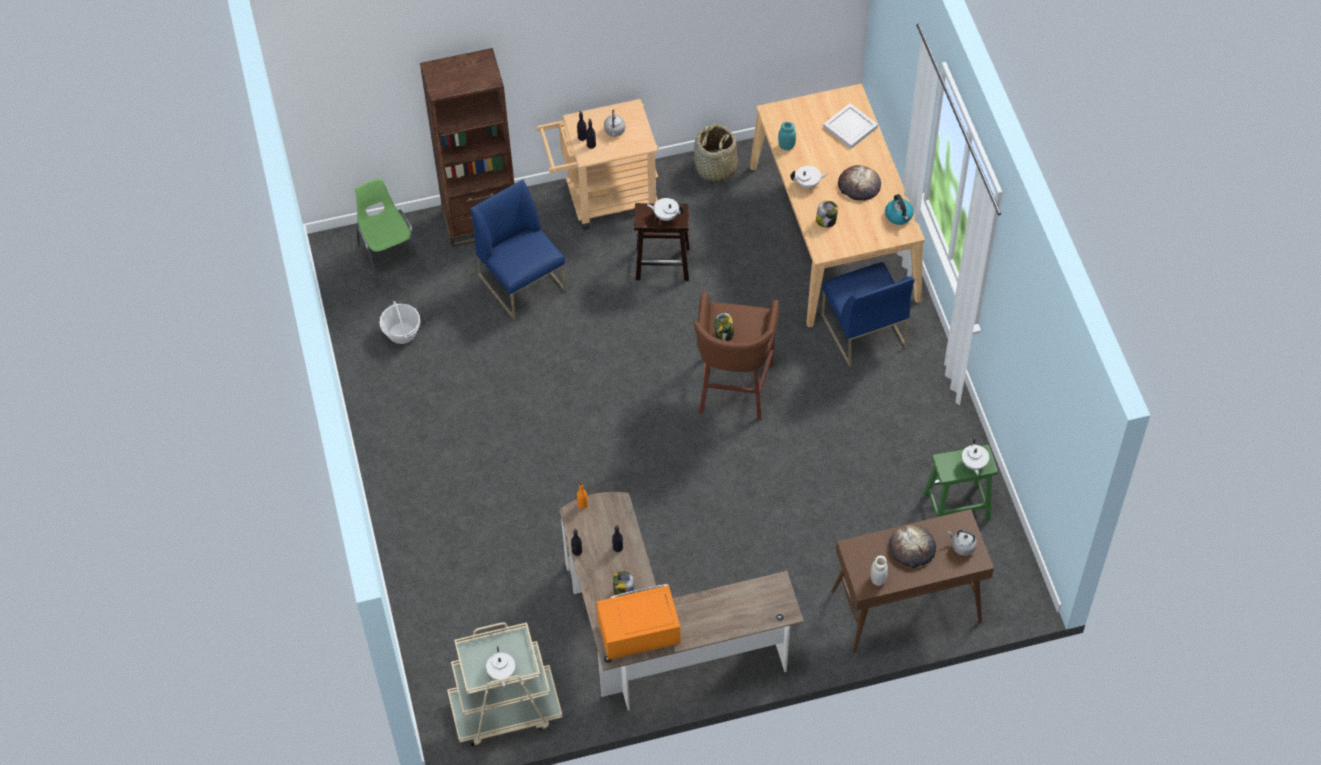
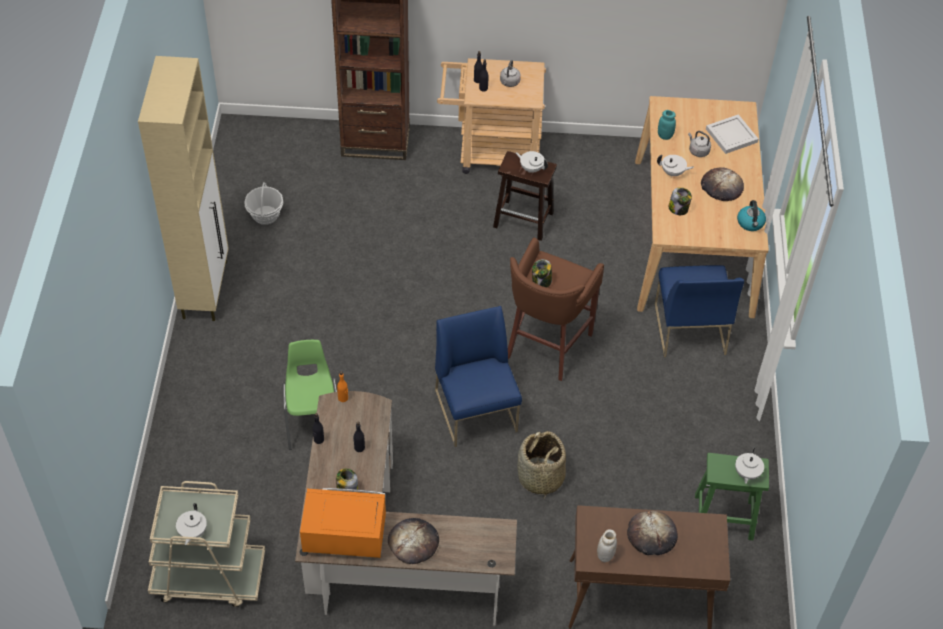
camera: 15 degrees right, 5 degrees down
green chair [355,178,423,286] -> green chair moved to [282,340,337,450]
blue chair [470,179,566,320] -> blue chair moved to [435,306,522,447]
basket [694,124,738,182] -> basket moved to [517,431,566,499]
grey kettle [948,530,977,556] -> grey kettle moved to [688,131,711,157]
none -> beige cabinet [138,56,229,321]
none -> bread [388,518,439,564]

